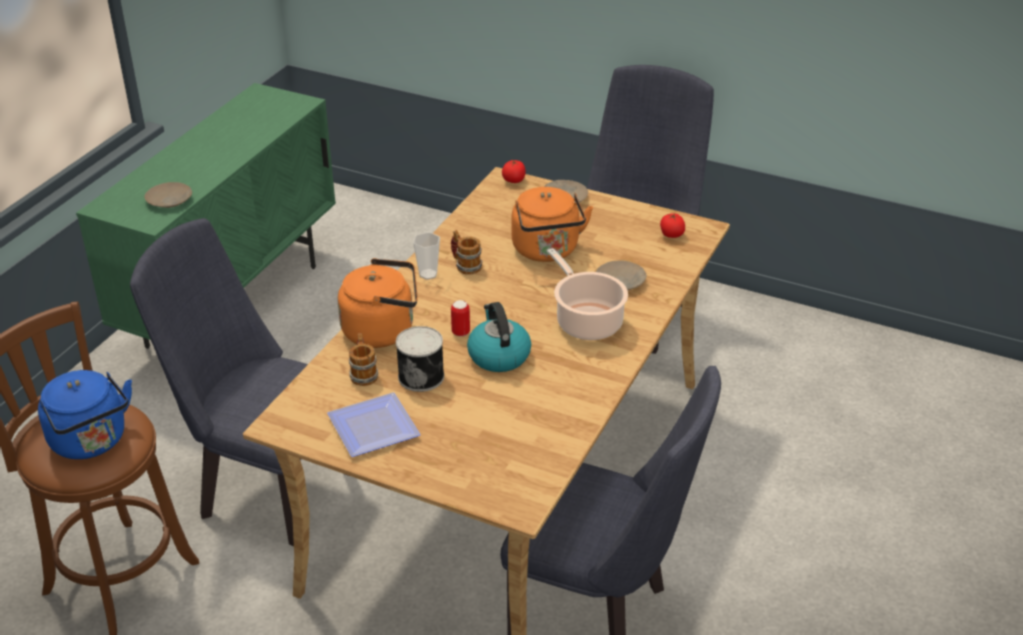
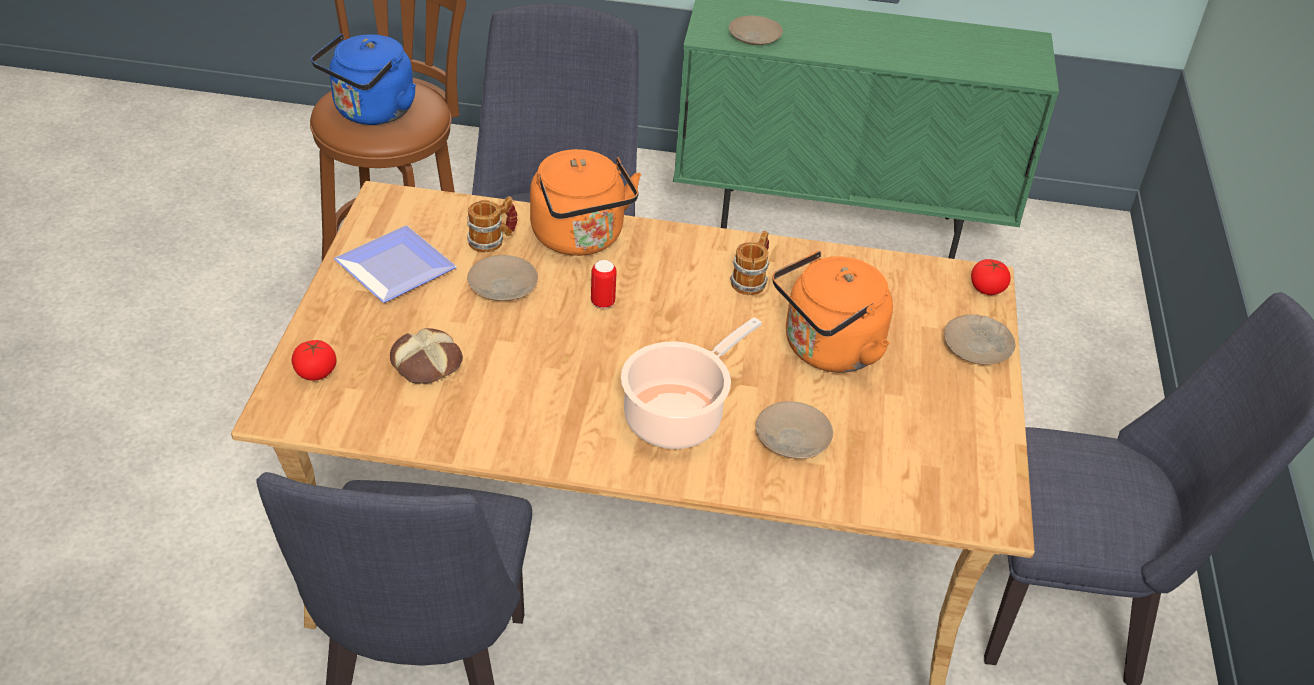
camera: 70 degrees right, 5 degrees up
can [396,326,444,392] -> beige plate [467,255,538,301]
cup [413,232,440,280] -> none
kettle [467,302,531,372] -> none
tomato [660,213,685,238] -> tomato moved to [292,340,337,381]
none -> bread [390,328,463,384]

